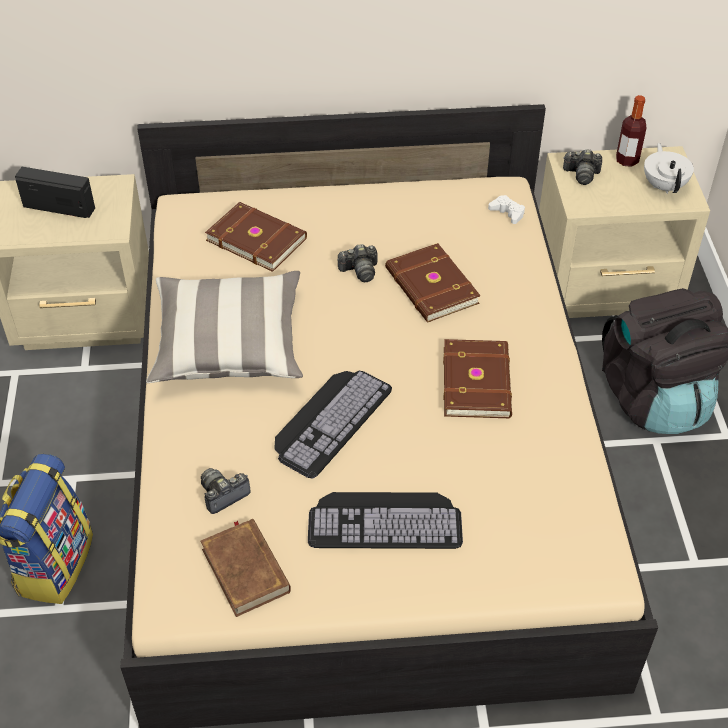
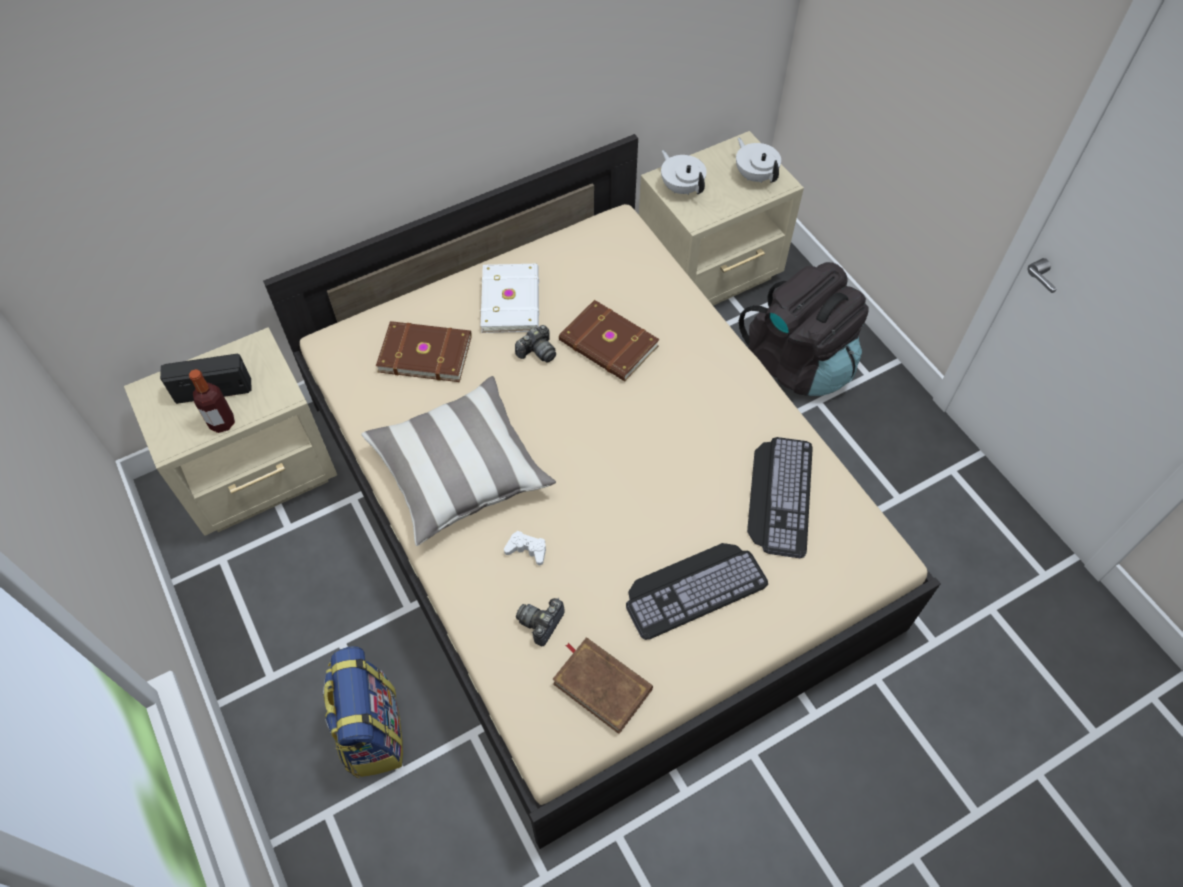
camera: 25 degrees left, 10 degrees up
keyboard [274,371,392,479] -> keyboard moved to [747,437,813,558]
brown book [443,339,512,418] -> none
white game controller [488,195,525,224] -> white game controller moved to [504,531,546,565]
camera [563,149,602,185] -> white teapot [661,150,707,195]
bottle [616,95,647,167] -> bottle moved to [189,369,235,433]
none -> white book [480,264,539,333]

